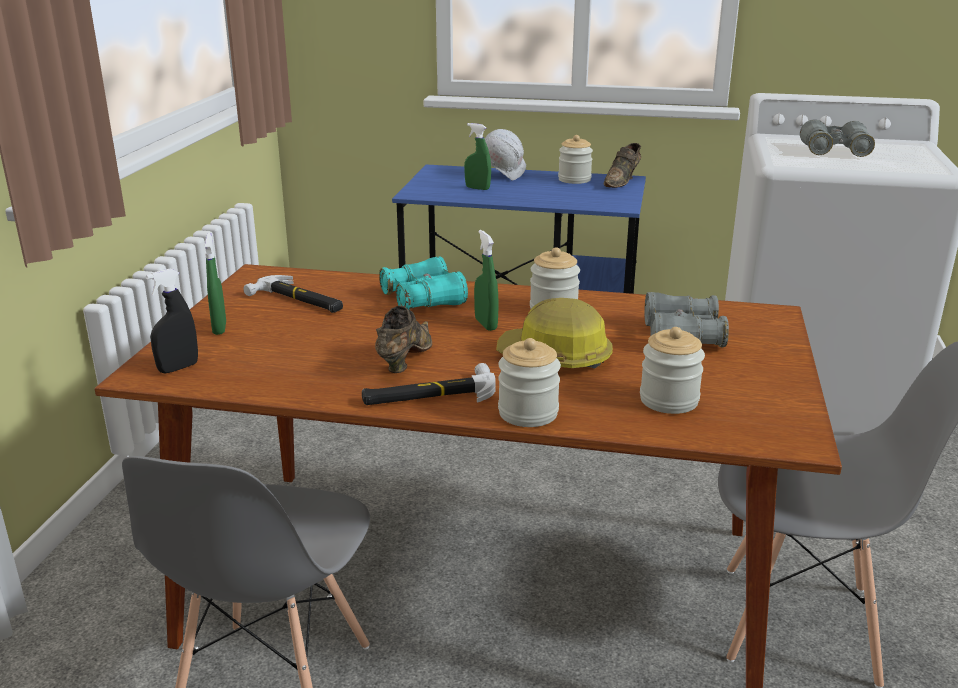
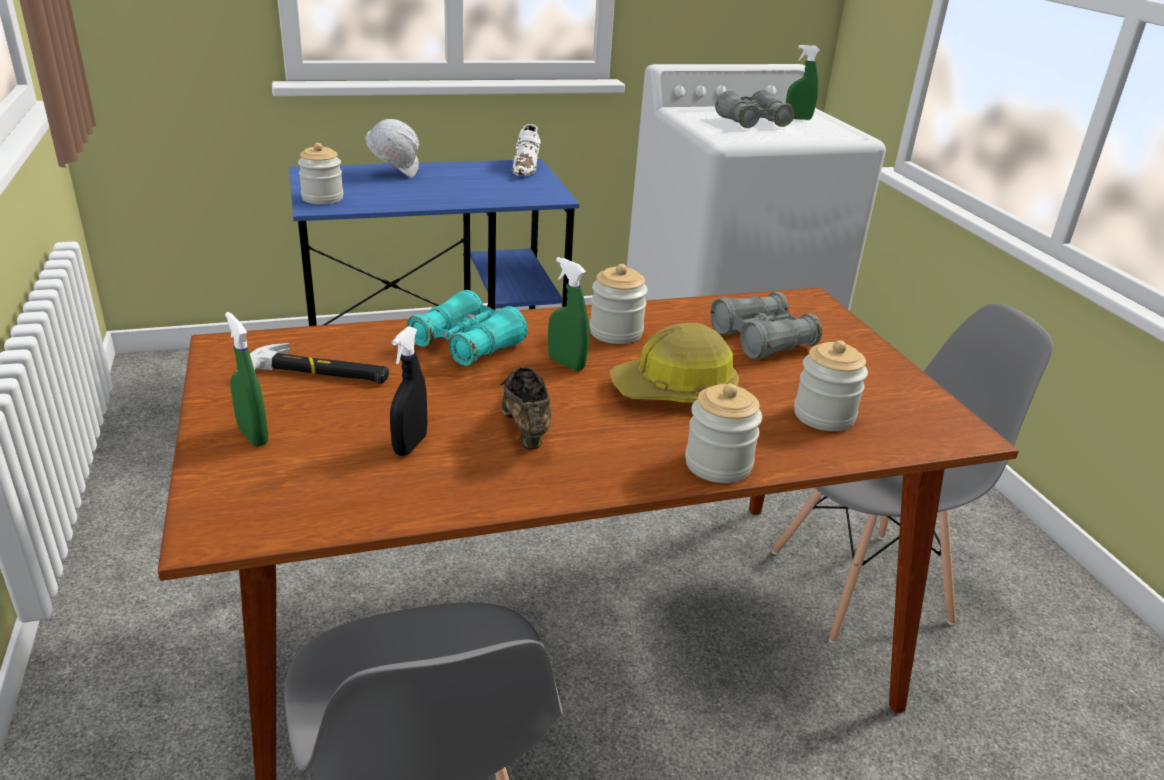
camera: 30 degrees left, 5 degrees up
black spray bottle [146,269,198,373] -> black spray bottle moved to [390,326,427,456]
hammer [362,363,496,405] -> none
green spray bottle [464,123,491,190] -> green spray bottle moved to [786,45,820,120]
jar [558,135,593,184] -> jar moved to [298,143,343,204]
brown shoe [604,143,641,188] -> white shoe [512,124,541,176]

